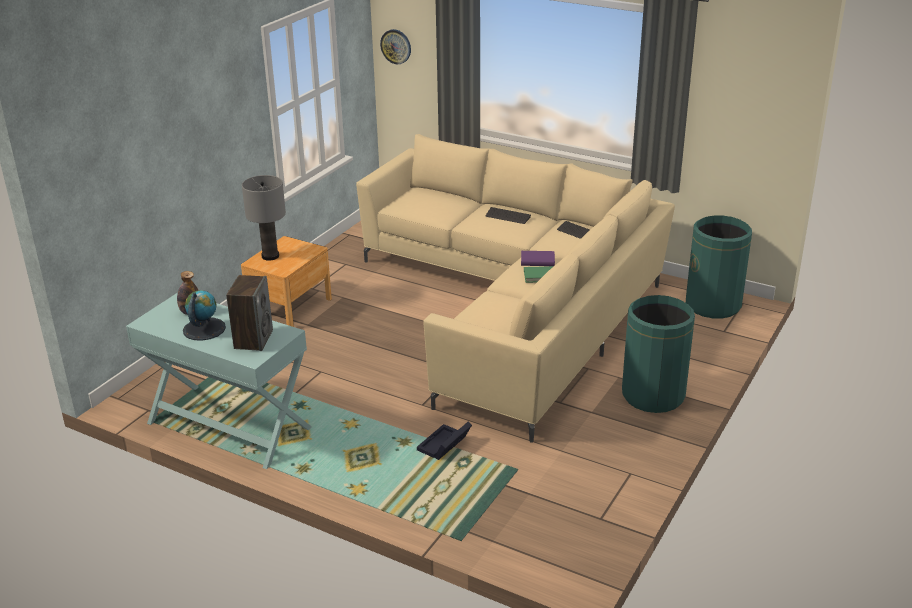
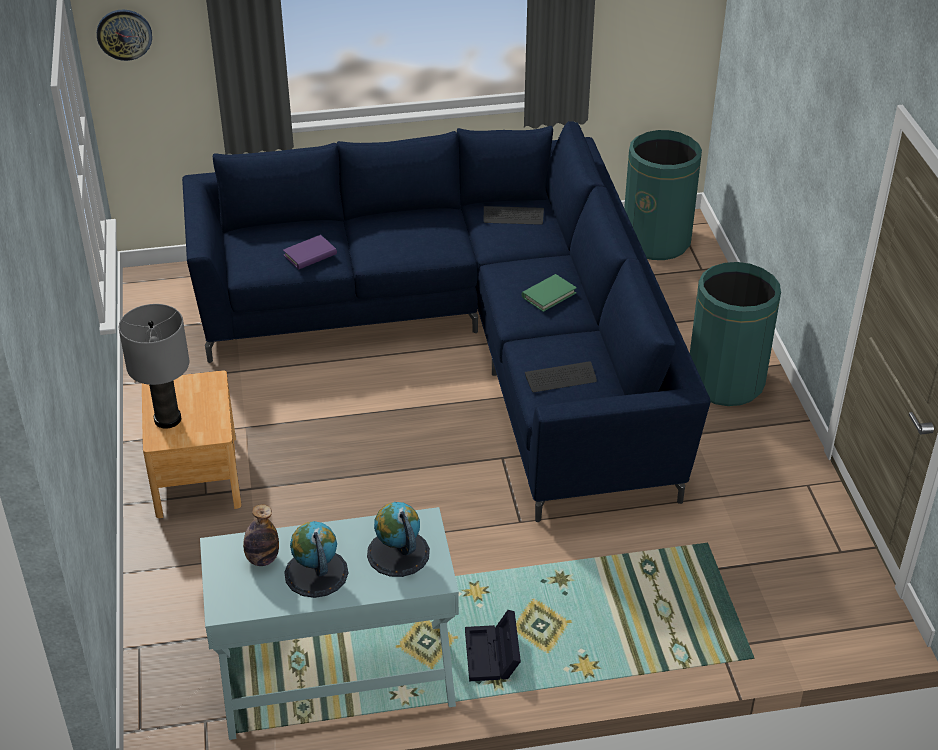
camera: 40 degrees left, 10 degrees up
speaker [226,275,273,351] -> globe [367,502,430,577]
beige sofa [356,134,675,443] -> blue sofa [182,121,710,522]
black storage box [417,422,472,460] -> black storage box moved to [465,610,521,681]
keyboard [486,207,531,224] -> keyboard moved to [525,361,597,392]
purple book [521,251,555,266] -> purple book moved to [283,235,337,269]

